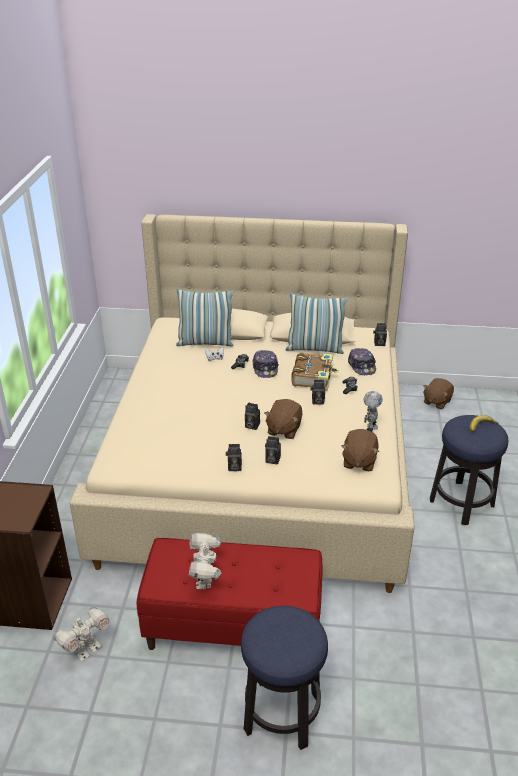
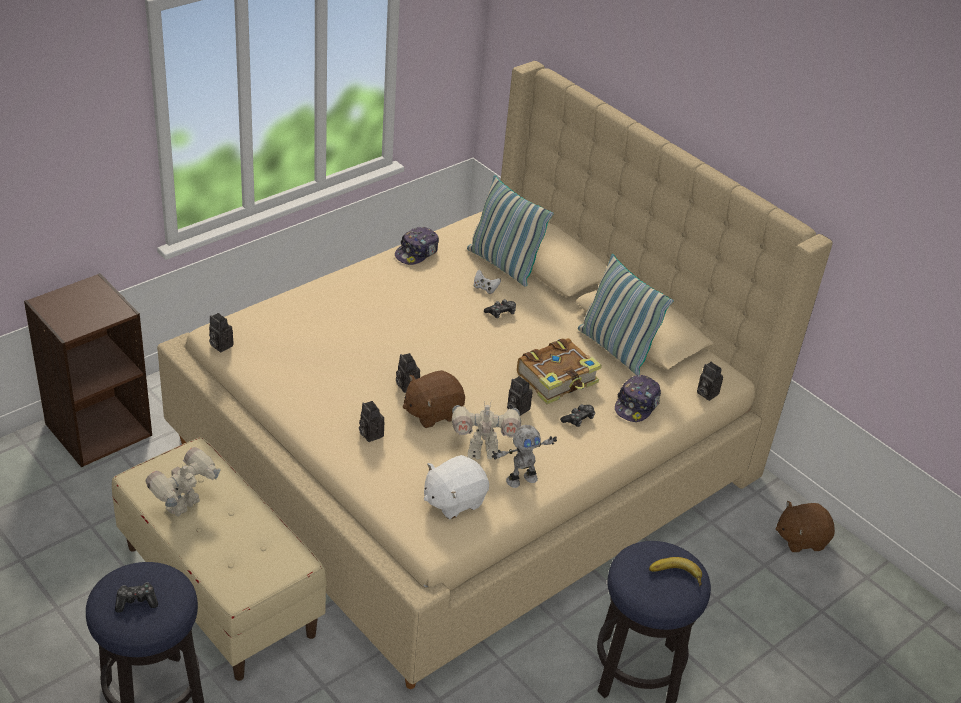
camera: 40 degrees right, 5 degrees up
toy robot [53,607,110,661] -> toy robot moved to [452,400,521,460]
red bench [137,538,322,650] -> beige bench [112,437,327,681]
camera [226,444,242,471] -> camera moved to [209,313,234,352]
cap [252,350,279,378] -> cap moved to [395,227,439,265]
brown plush toy [341,429,379,471] -> white plush toy [424,455,489,519]
none -> game controller [115,582,158,613]

